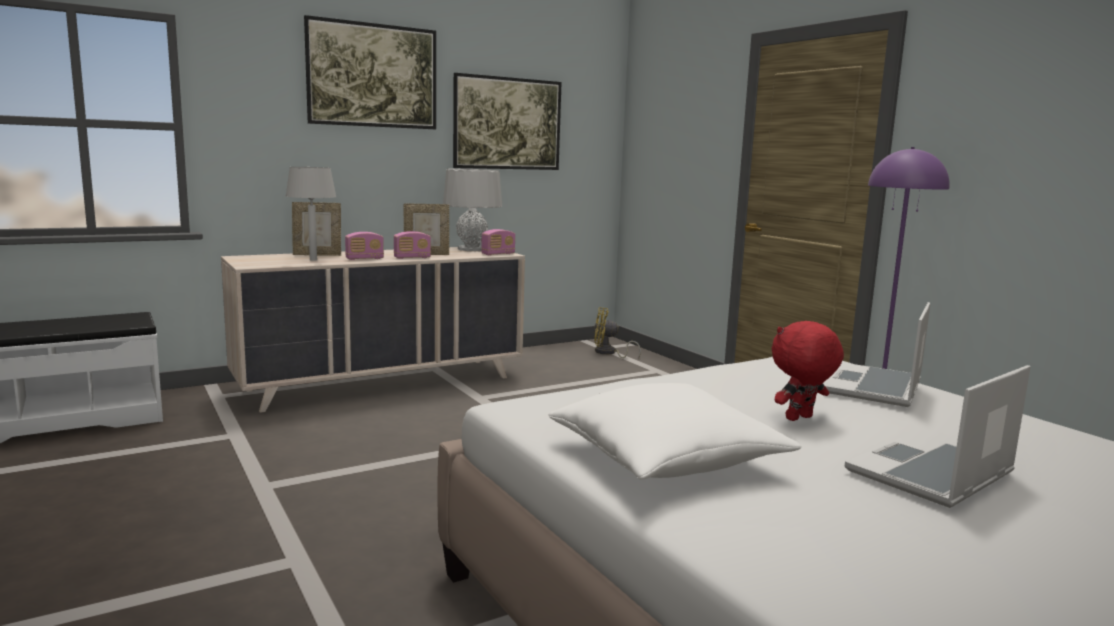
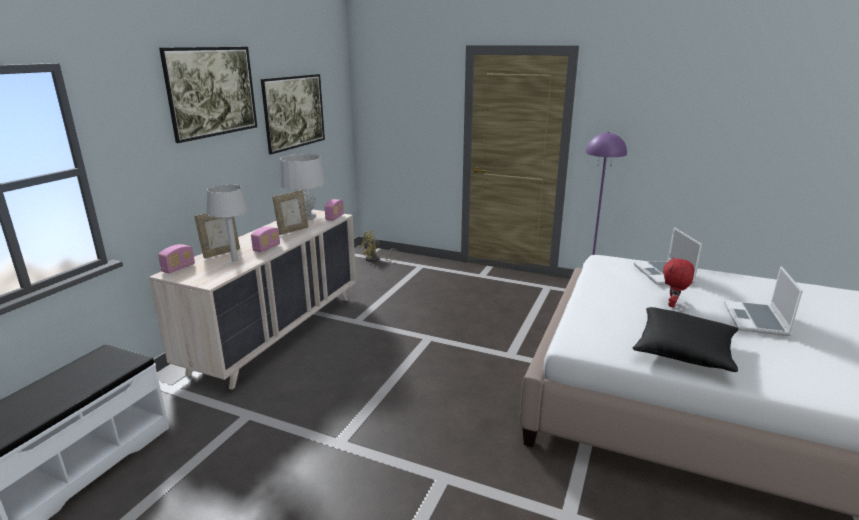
camera: 35 degrees left, 10 degrees up
radio [394,231,431,259] -> radio moved to [158,244,195,274]
white pillow [548,383,801,480] -> black pillow [632,307,739,372]

